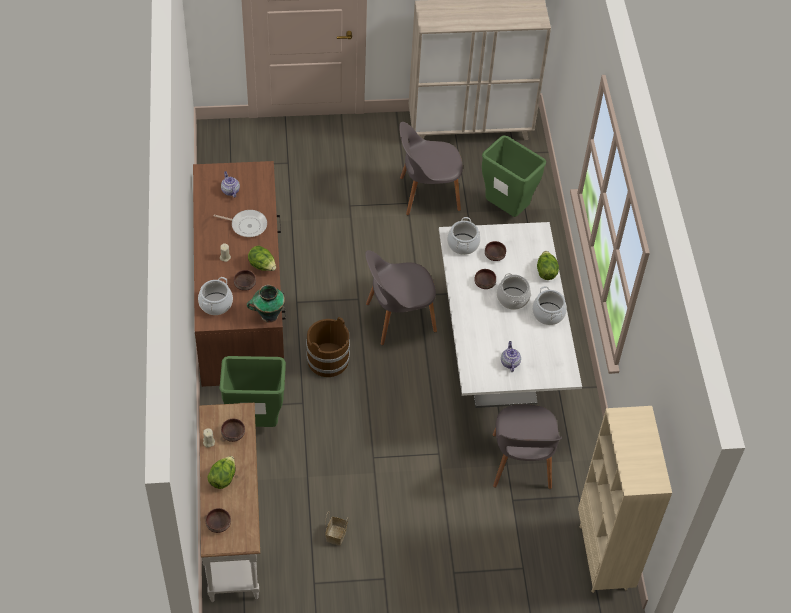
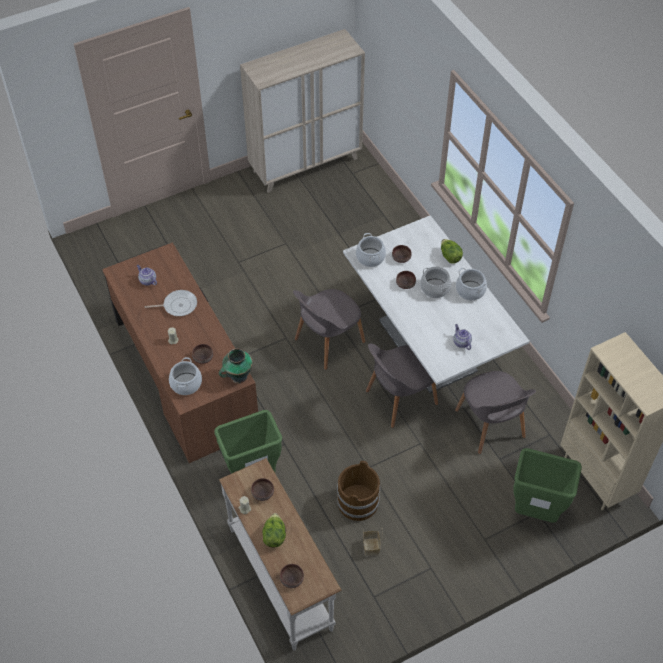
camera: 20 degrees left, 0 degrees up
lettuce [248,246,276,271] -> none
brown bucket [306,317,350,377] -> brown bucket moved to [337,461,380,521]
grey chair [399,122,463,215] -> grey chair moved to [366,343,438,428]
green trash can [482,135,546,217] -> green trash can moved to [513,448,582,523]

